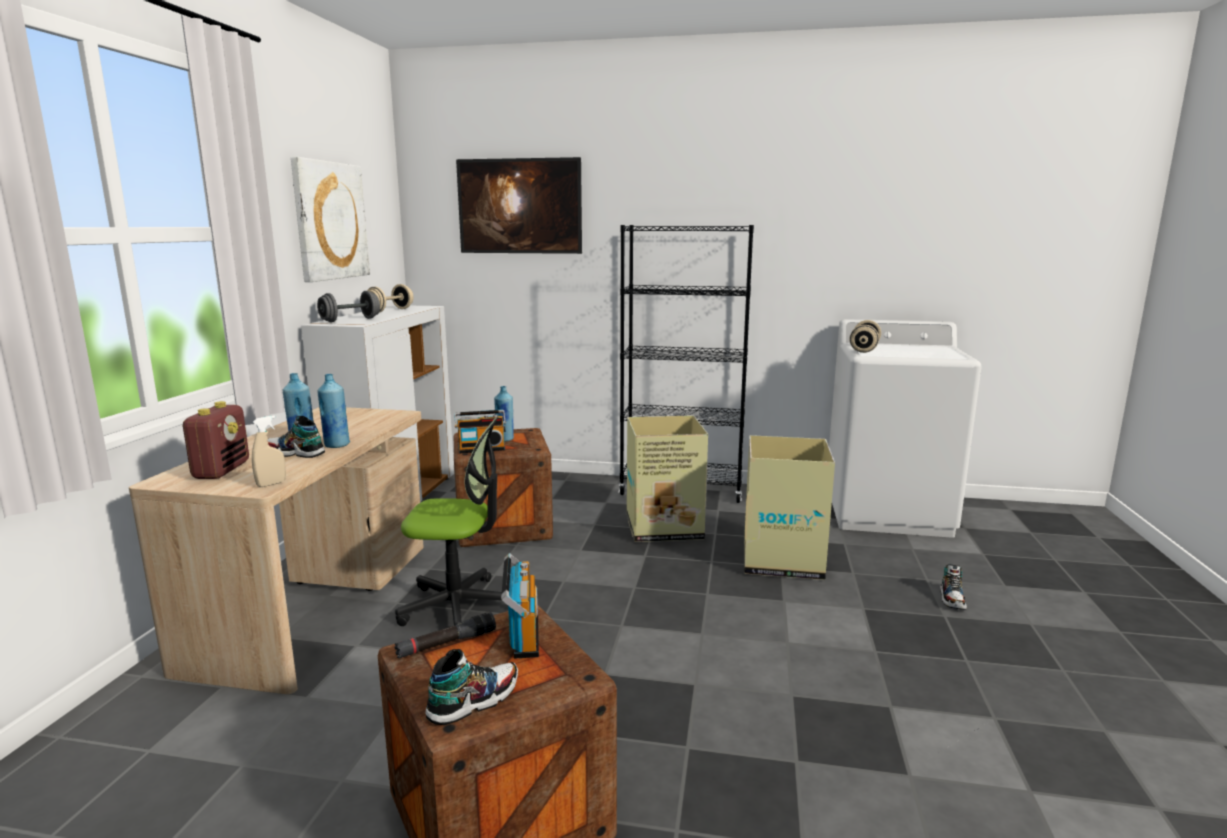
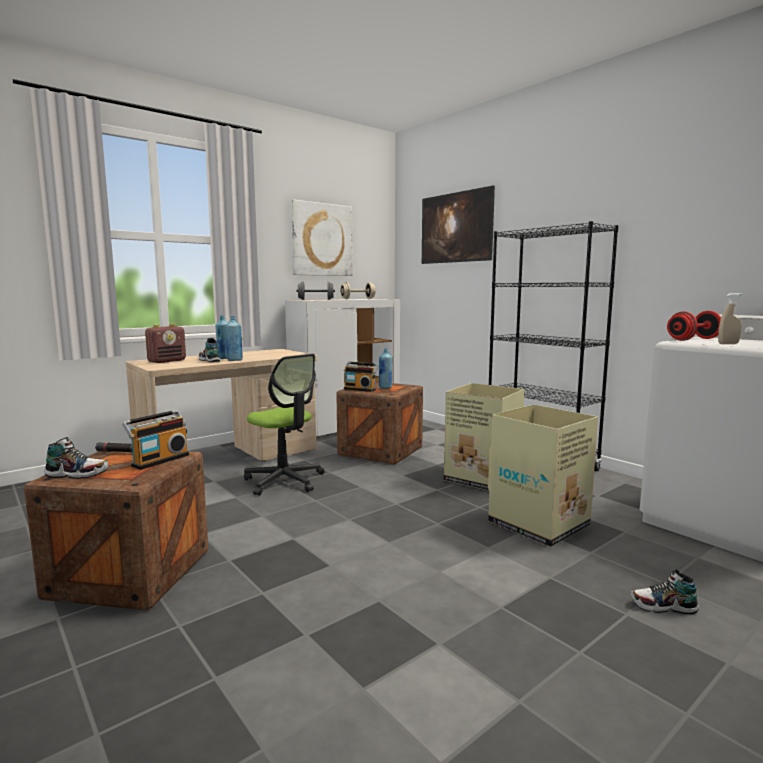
camera: 40 degrees right, 5 degrees down
beige spray bottle [252,415,286,487] -> beige spray bottle moved to [718,293,743,344]
beige dumbbell [850,320,881,353] -> red dumbbell [667,311,721,341]
shoe [940,564,967,610] -> shoe turned 45 degrees clockwise [631,570,699,614]

